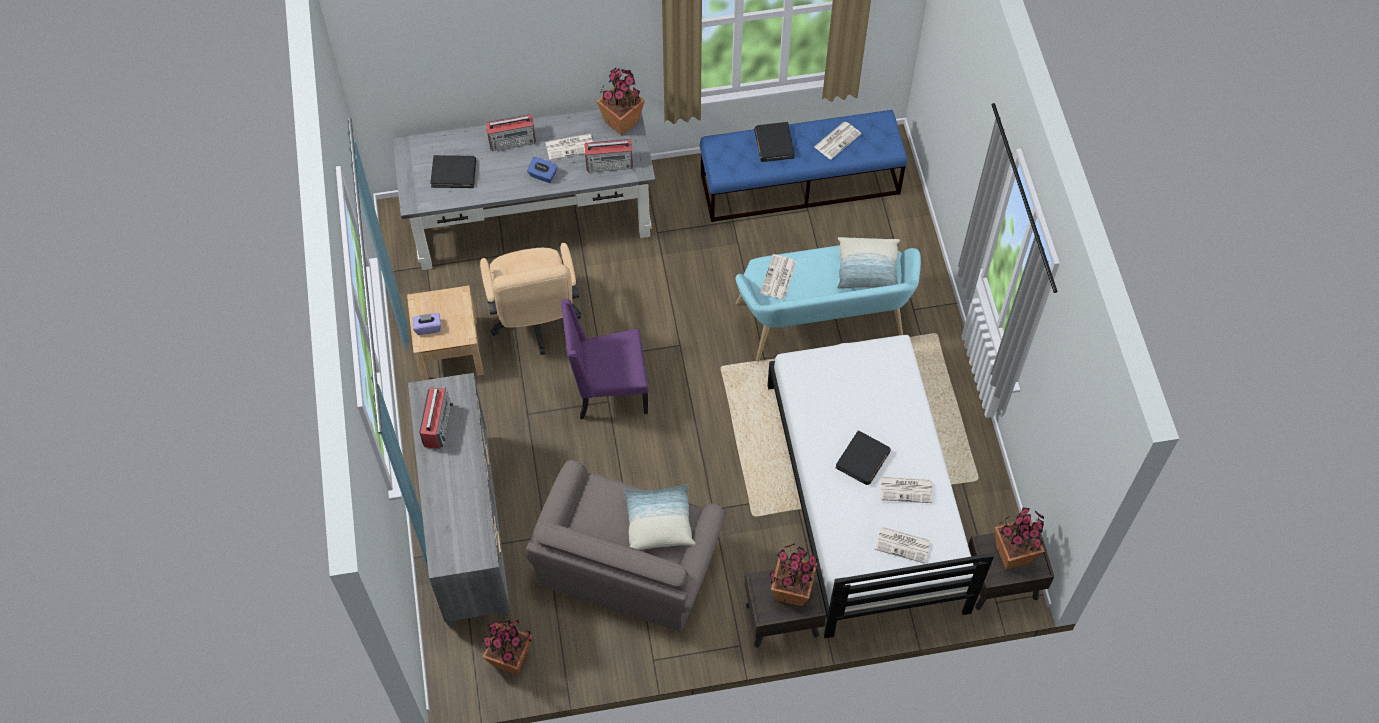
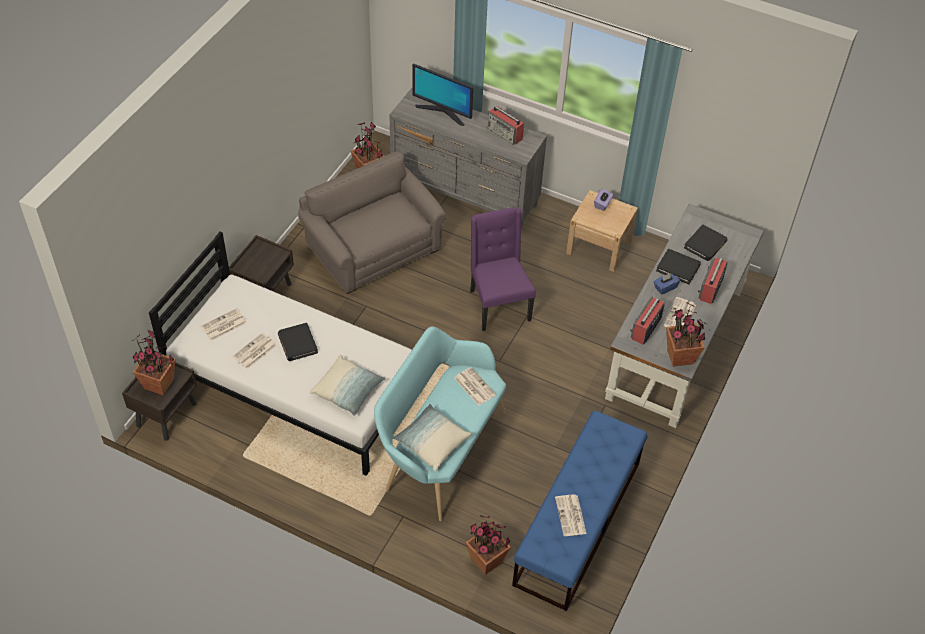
camera: 125 degrees right, 10 degrees down
beige office chair [480,243,581,355] -> none
purple chair [561,299,649,419] -> purple chair turned 45 degrees counterclockwise [470,207,536,331]
pillow [623,485,696,550] -> pillow moved to [310,355,385,416]
black book [754,122,795,162] -> black book moved to [656,249,701,284]
potted plant [769,543,819,606] -> potted plant moved to [465,515,511,575]
none -> monitor [412,64,473,126]

